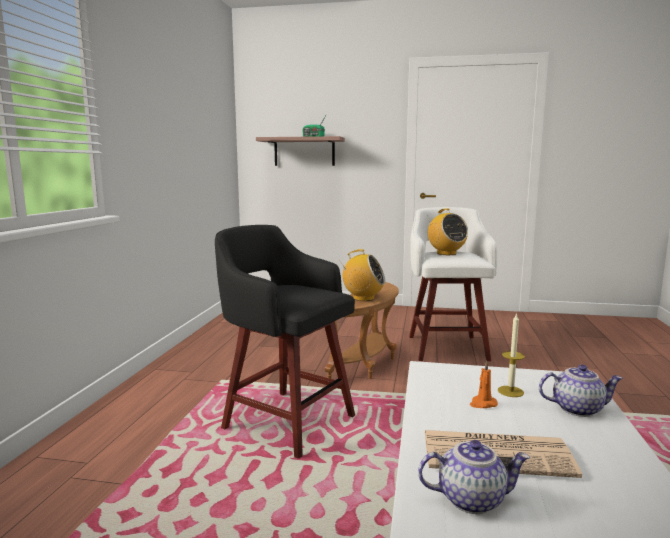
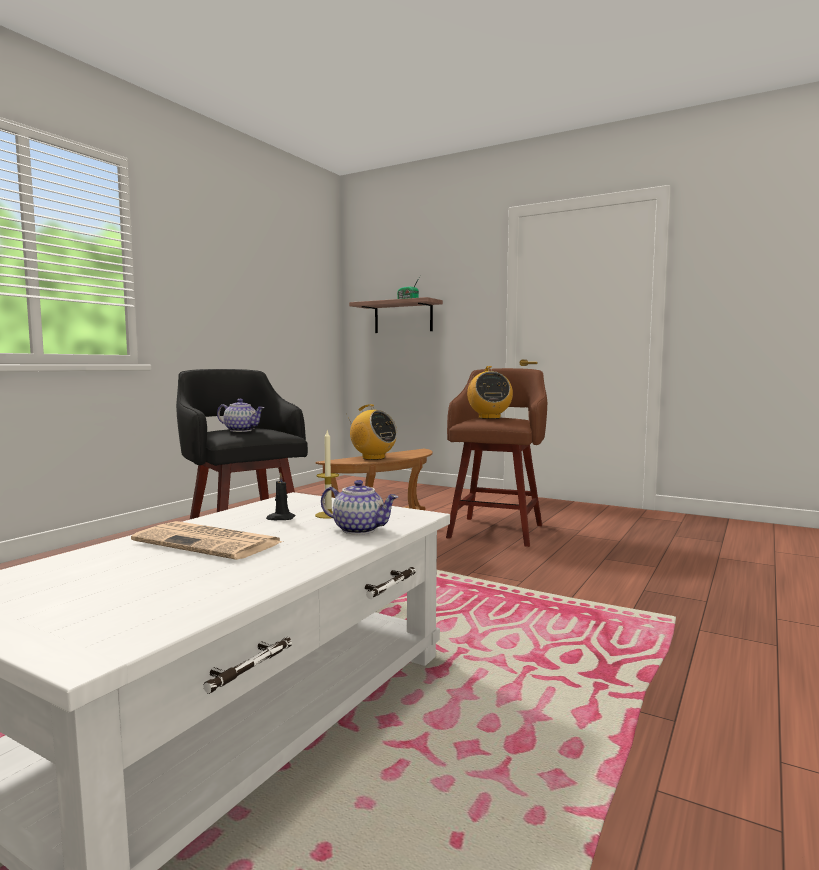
camera: 20 degrees right, 5 degrees down
white stool [409,207,497,361] -> brown stool [446,368,547,547]
teapot [418,440,530,514] -> teapot moved to [217,399,264,432]
orange candle [470,361,498,408] -> black candle [266,472,296,520]

